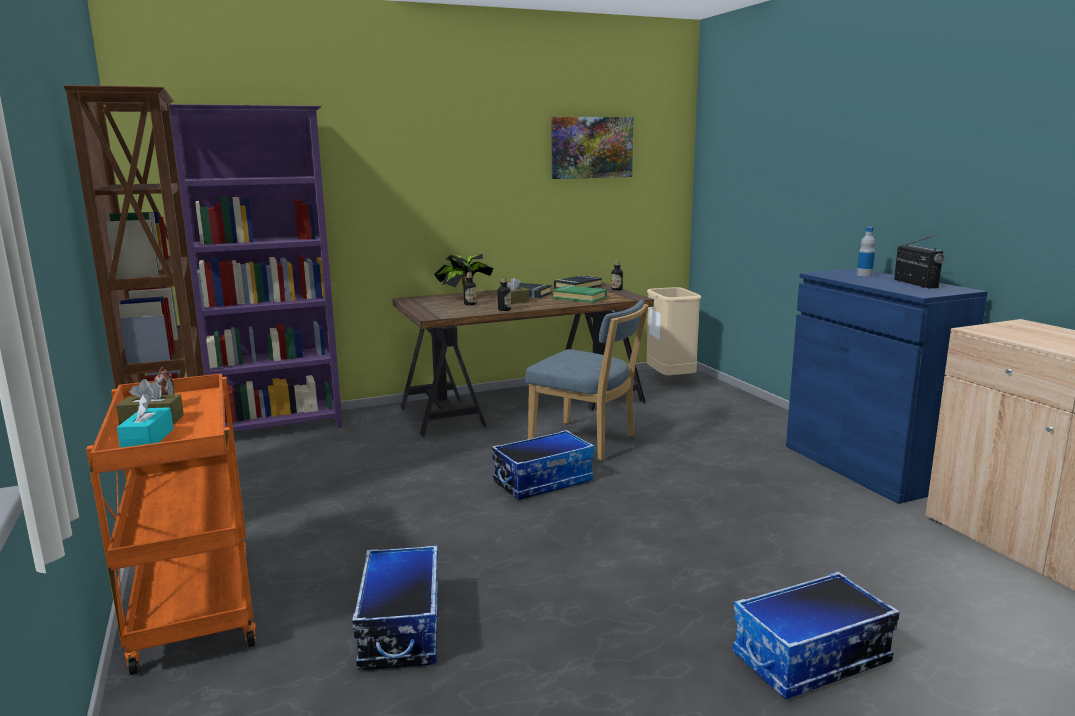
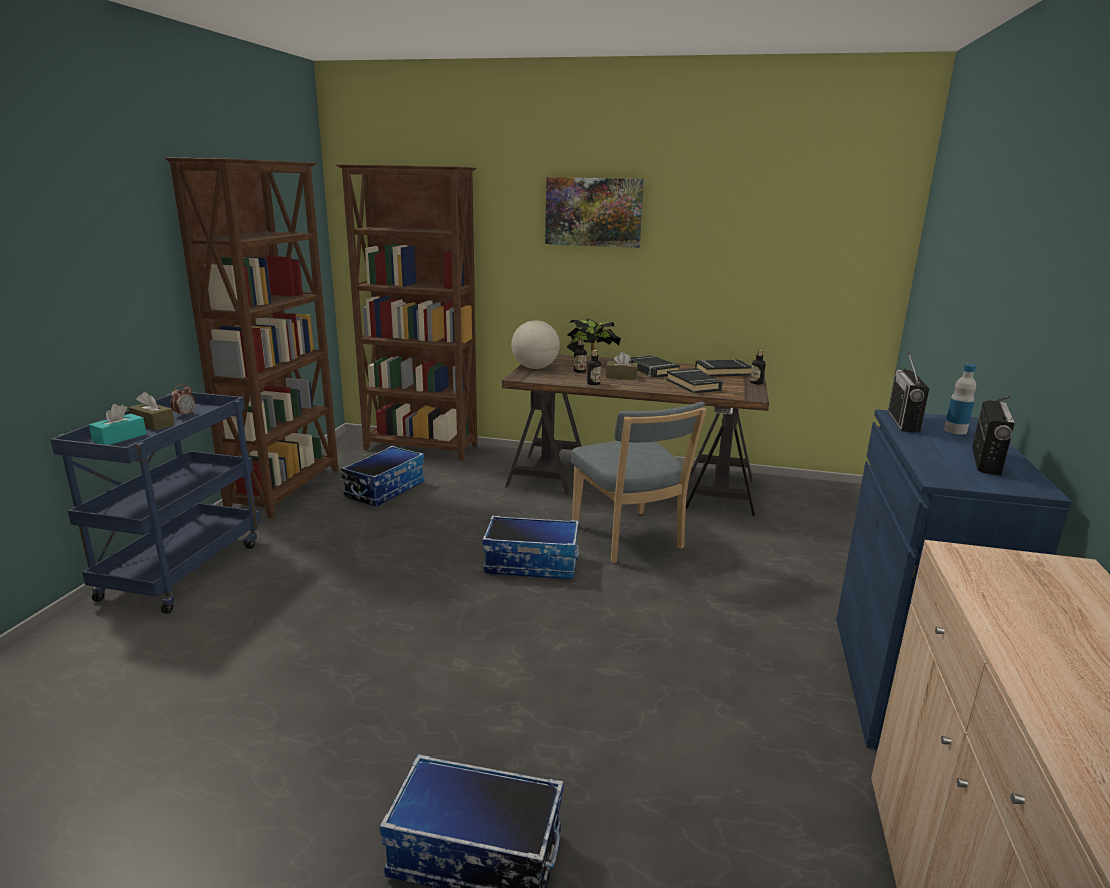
camera: 35 degrees right, 5 degrees up
orange cart [86,374,256,675] -> blue cart [50,391,261,614]
purple bookcase [169,104,343,432] -> brown bookcase [336,164,477,461]
storage box [352,545,438,670] -> storage box moved to [341,446,424,507]
picture [551,117,634,179] -> picture moved to [545,177,644,248]
green book [552,285,607,303] -> black book [666,369,723,393]
beige trash can [646,287,701,375] -> none
none -> globe [511,320,560,369]
none -> radio [888,352,930,433]

